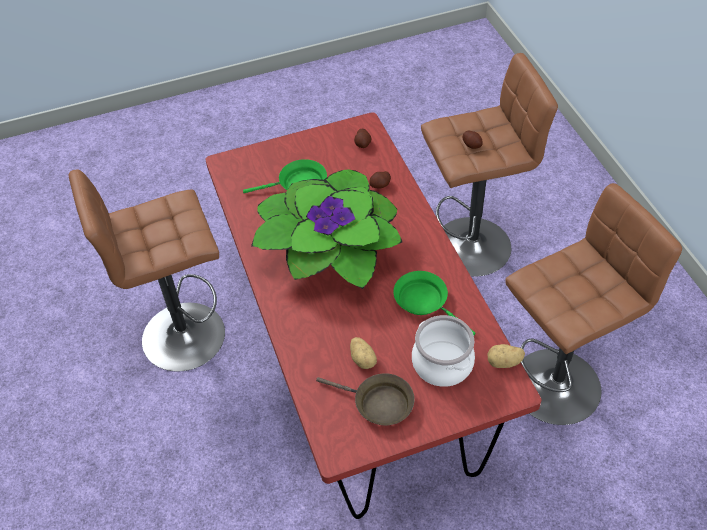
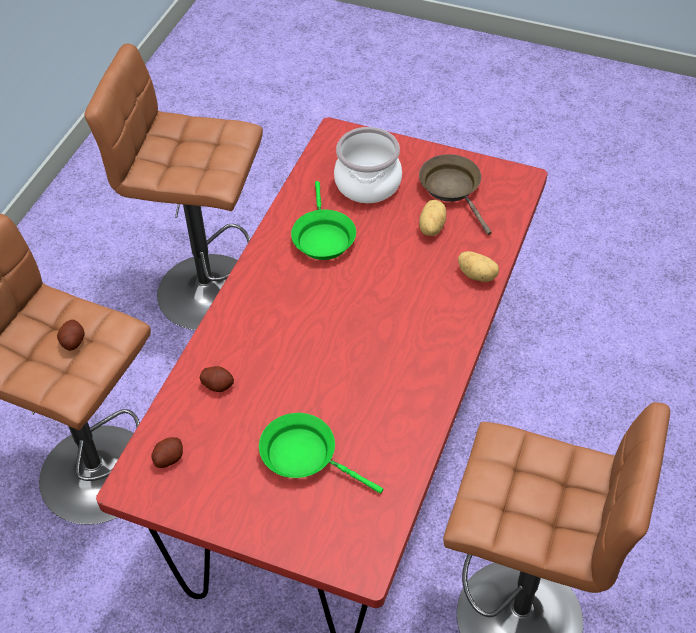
camera: 140 degrees left, 0 degrees up
potted plant [251,169,403,289] -> none
potato [488,344,525,368] -> potato moved to [458,251,499,282]

